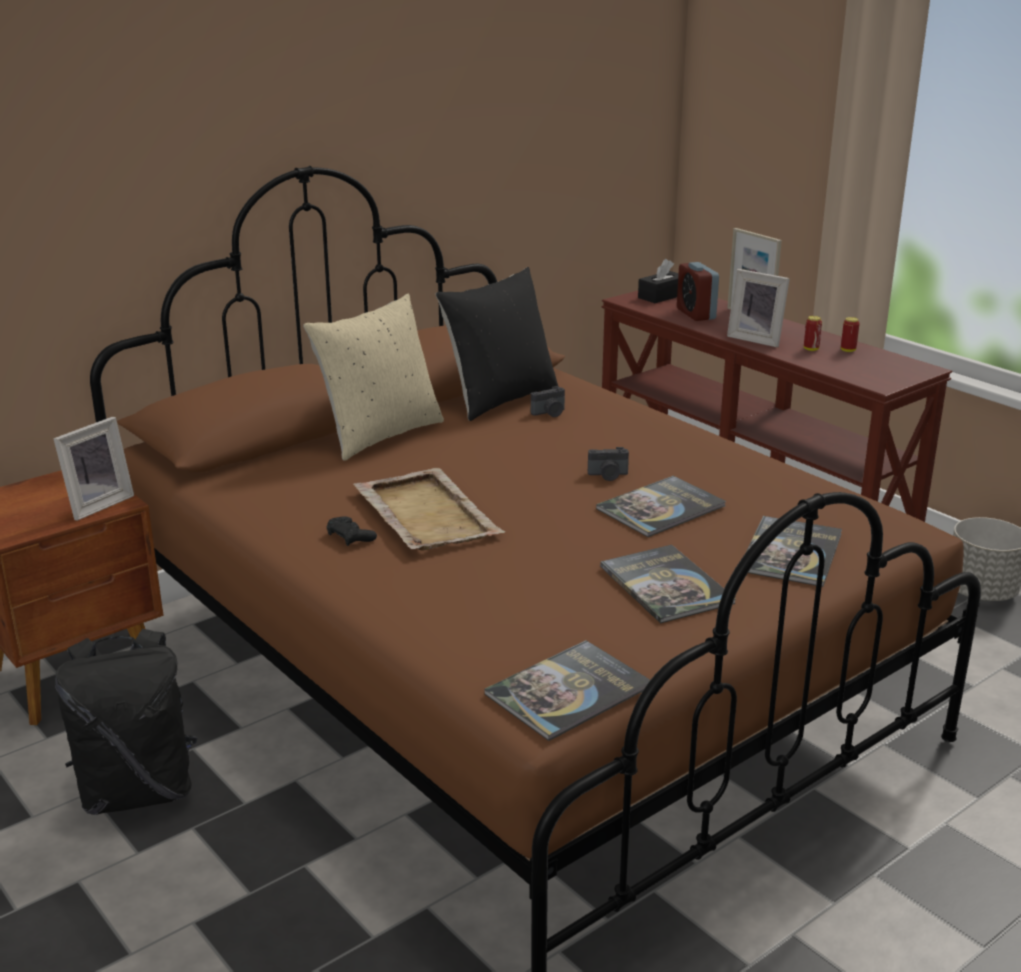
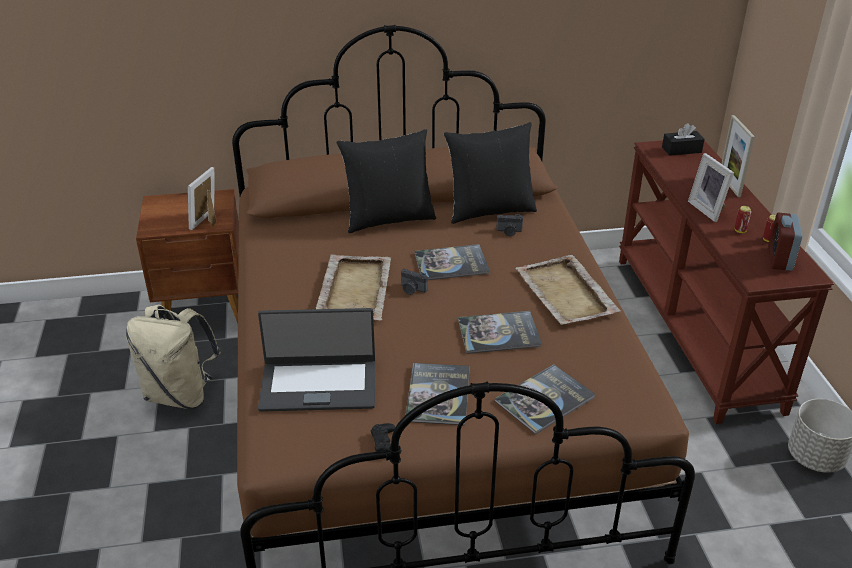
camera: 30 degrees right, 10 degrees up
picture frame [53,417,134,521] -> picture frame turned 135 degrees clockwise [188,167,216,231]
black backpack [55,629,198,815] -> beige backpack [126,304,221,409]
beige pillow [303,294,444,461] -> black pillow [337,129,436,233]
black game controller [326,516,377,546] -> black game controller moved to [371,423,402,453]
book [485,640,650,741] -> book moved to [414,244,490,280]
camera [588,447,629,481] -> camera moved to [401,269,428,295]
alarm clock [677,262,719,321] -> alarm clock moved to [768,213,803,271]
none -> laptop [258,308,375,412]
none -> beige tray [515,255,621,325]

